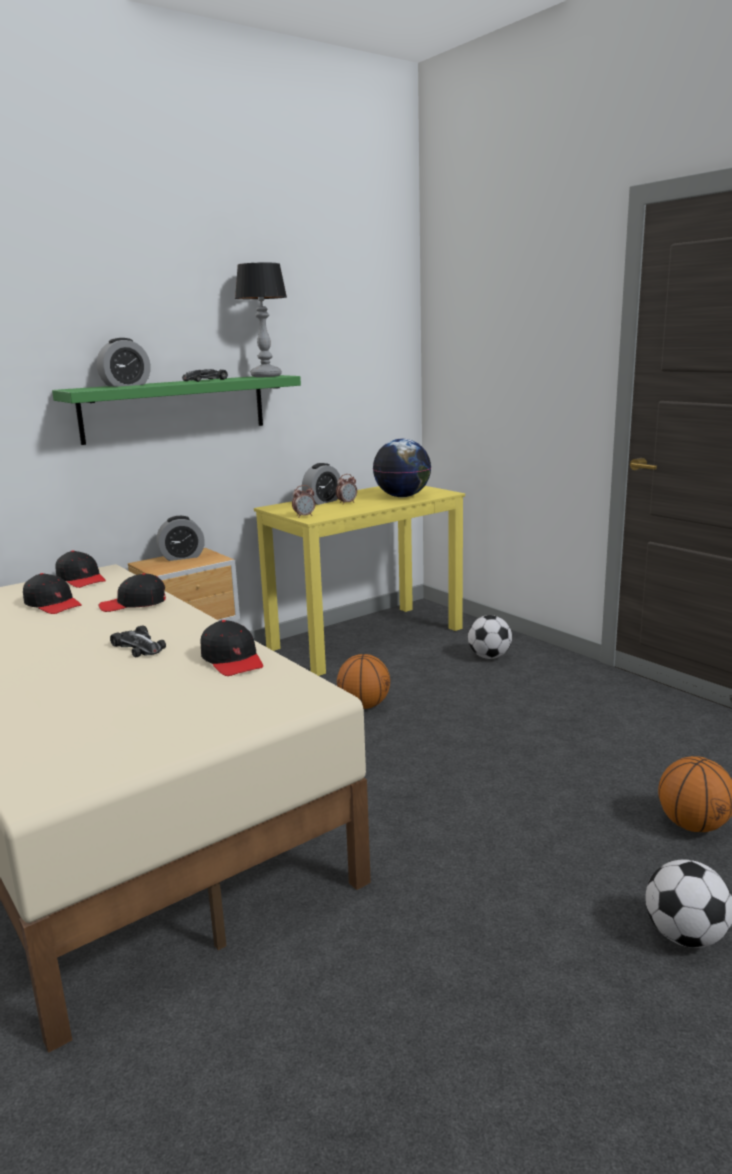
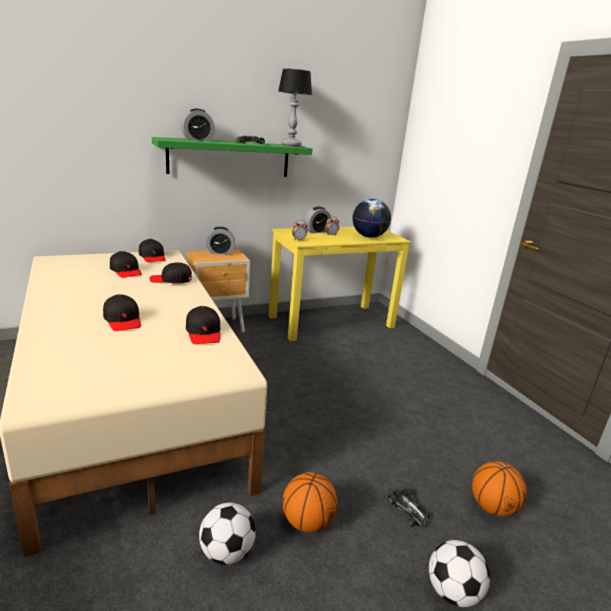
camera: 10 degrees right, 5 degrees up
toy car [110,626,166,657] -> toy car moved to [387,488,430,527]
basketball [337,654,390,709] -> basketball moved to [282,472,338,533]
football [468,615,512,659] -> football moved to [199,502,256,565]
none -> black cap [103,294,141,331]

